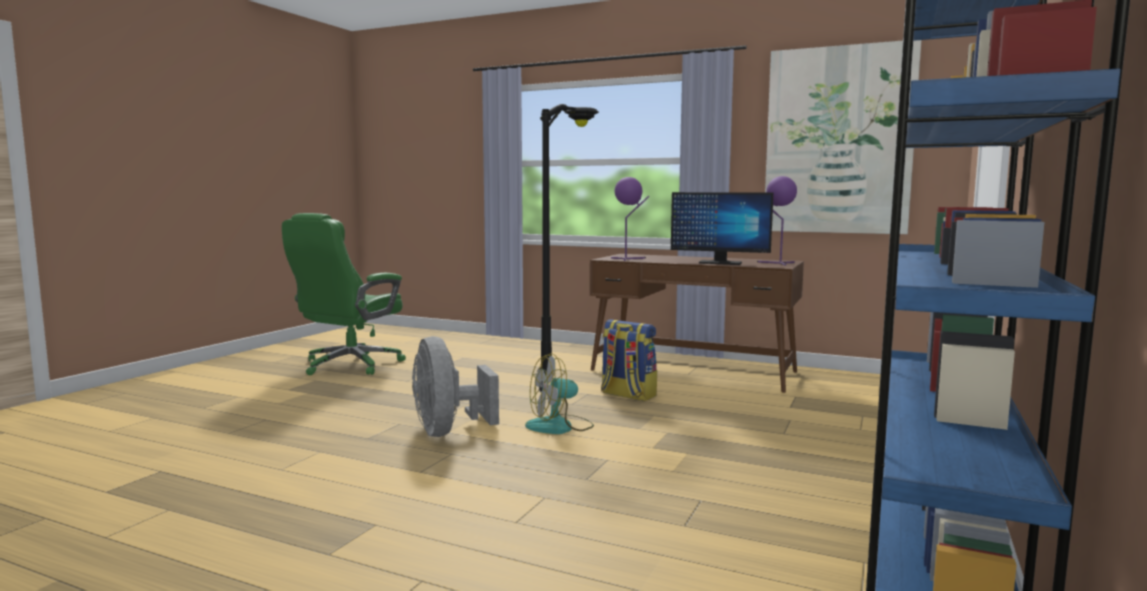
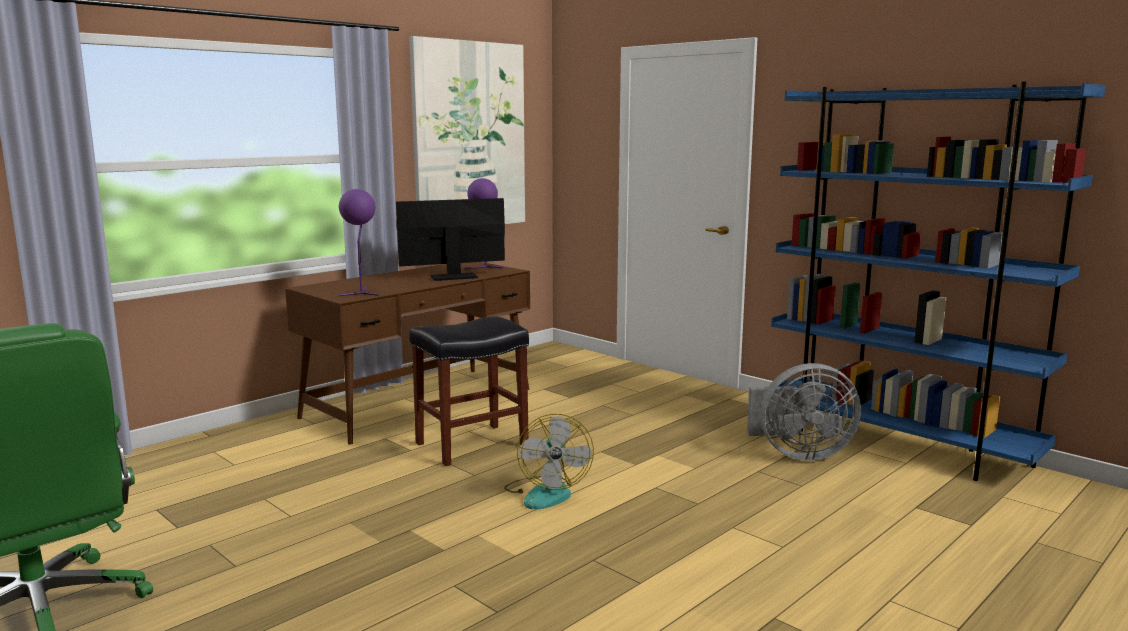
camera: 70 degrees left, 5 degrees up
grey fan [412,336,499,437] -> grey fan moved to [747,363,861,461]
black floor lamp [538,104,599,374] -> none
backpack [601,319,657,401] -> black stool [410,316,529,466]
monitor [671,192,773,265] -> monitor turned 150 degrees counterclockwise [396,198,505,281]

